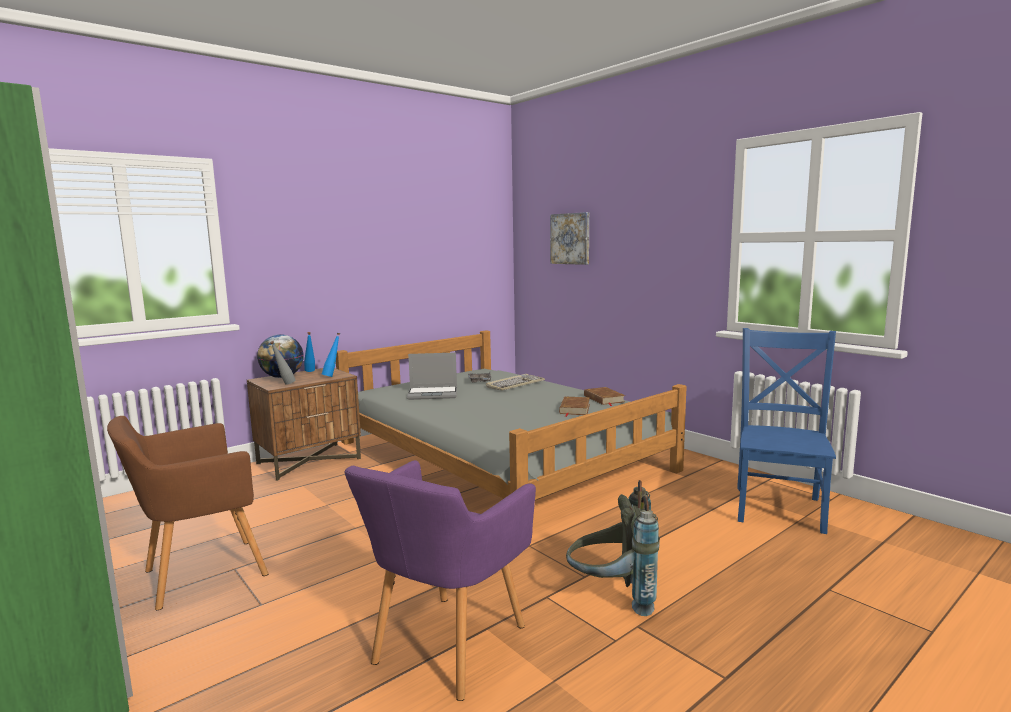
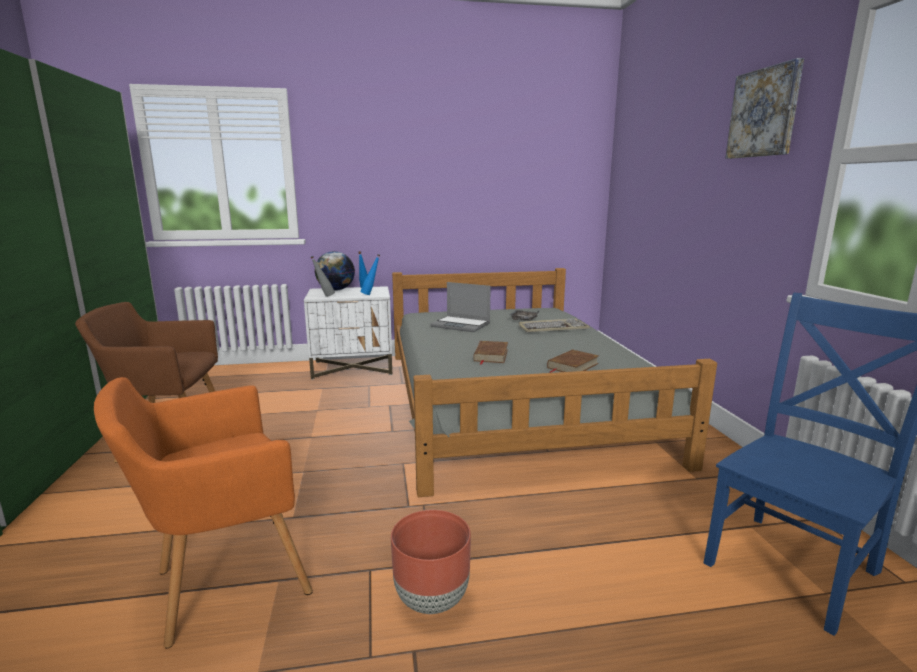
camera: 30 degrees right, 5 degrees up
brown nightstand [247,368,361,481] -> white nightstand [304,286,393,380]
purple armchair [344,460,536,701] -> orange armchair [94,377,313,648]
picture [550,212,589,265] -> picture moved to [725,58,804,159]
grey backpack [566,480,660,616] -> brown planter [391,510,471,614]
brown book [584,387,625,406] -> brown book moved to [473,341,508,365]

